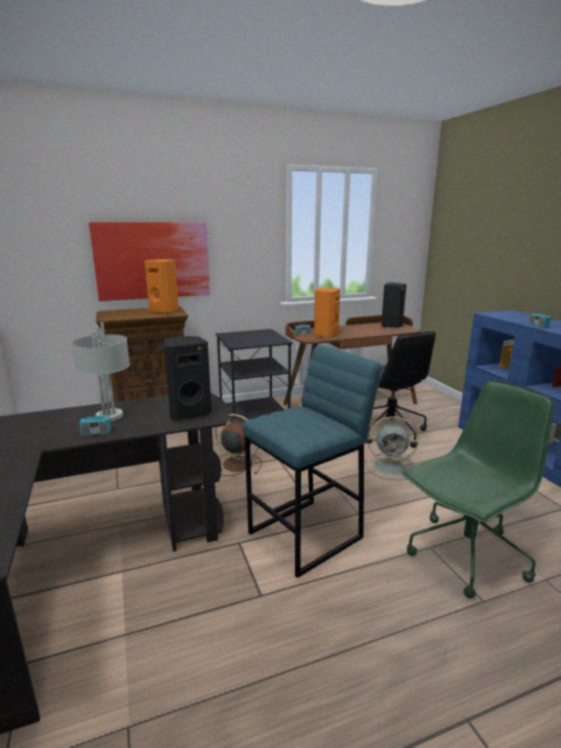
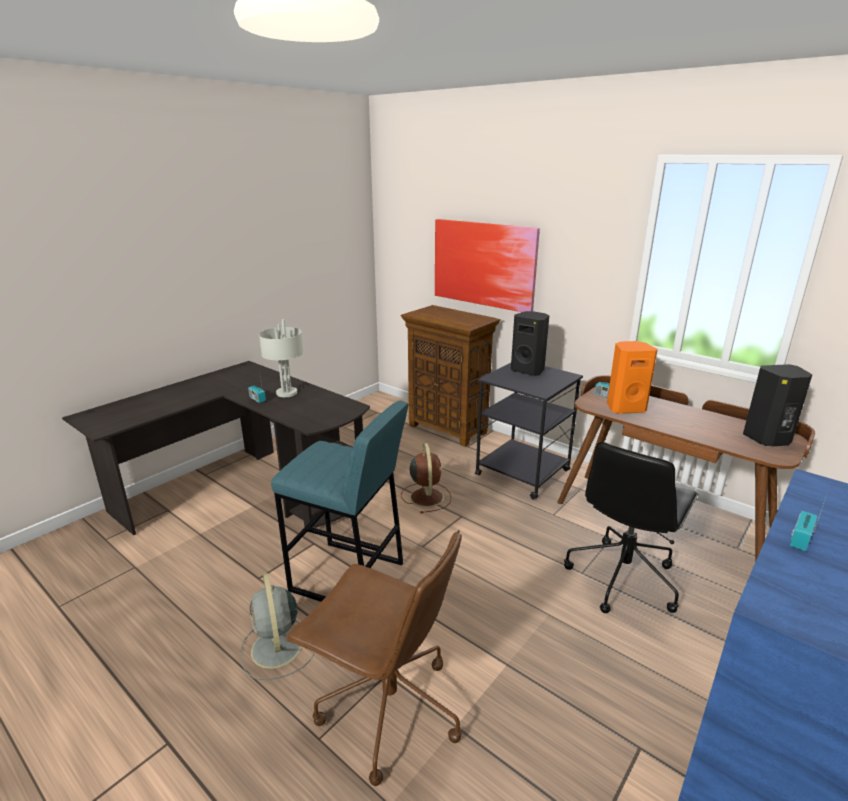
camera: 60 degrees right, 5 degrees up
orange speaker [145,259,179,314] -> none
black speaker [164,336,212,420] -> black speaker moved to [511,311,549,376]
grey fan [364,417,419,480] -> grey fan moved to [240,573,314,680]
green office chair [401,380,555,598] -> brown office chair [285,530,462,786]

